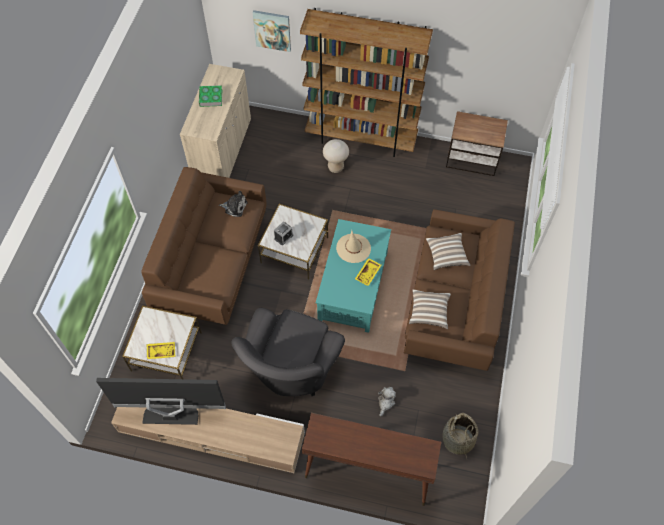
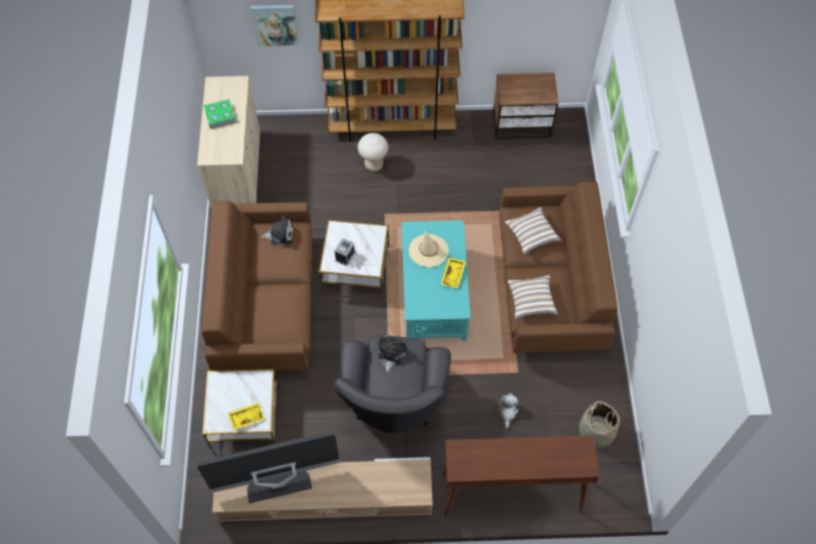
camera: 15 degrees left, 0 degrees up
none -> plush toy [378,335,406,372]

